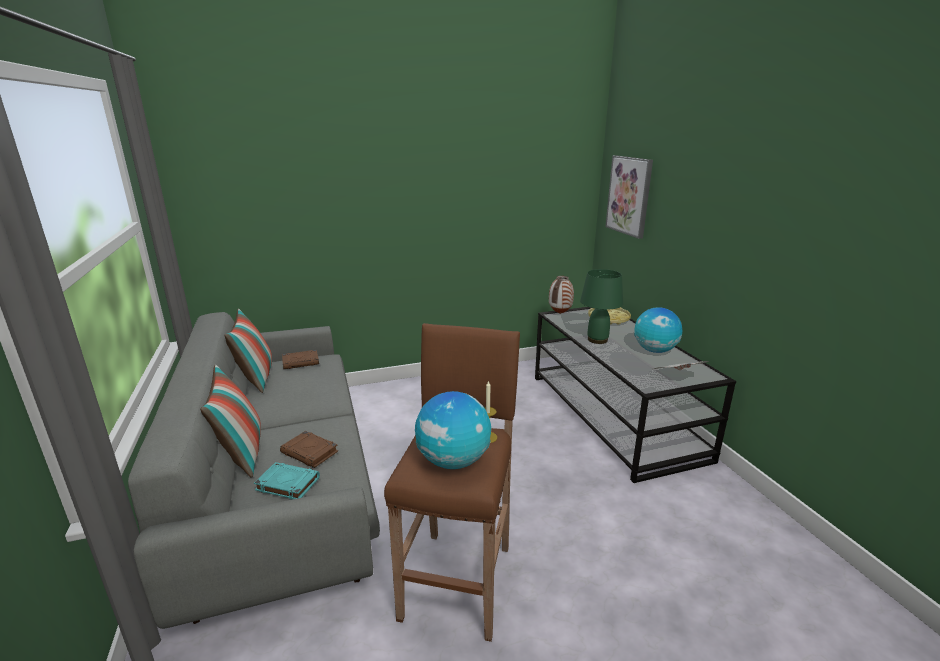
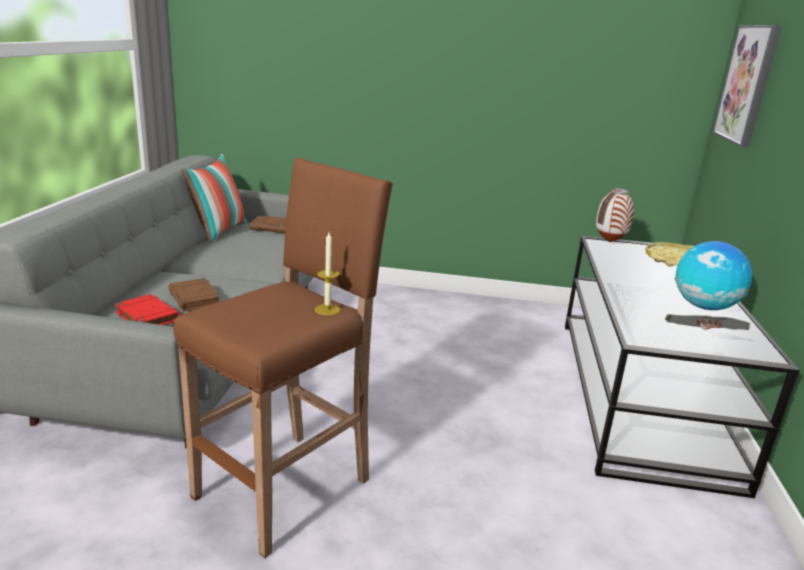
camera: 25 degrees right, 0 degrees up
pillow [200,365,261,478] -> none
turquoise book [254,462,320,499] -> red book [115,294,180,325]
globe [415,391,491,469] -> none
green table lamp [580,269,623,344] -> none

